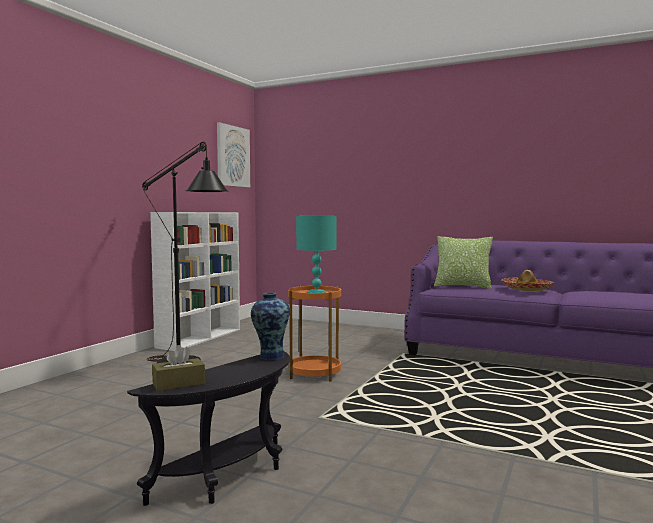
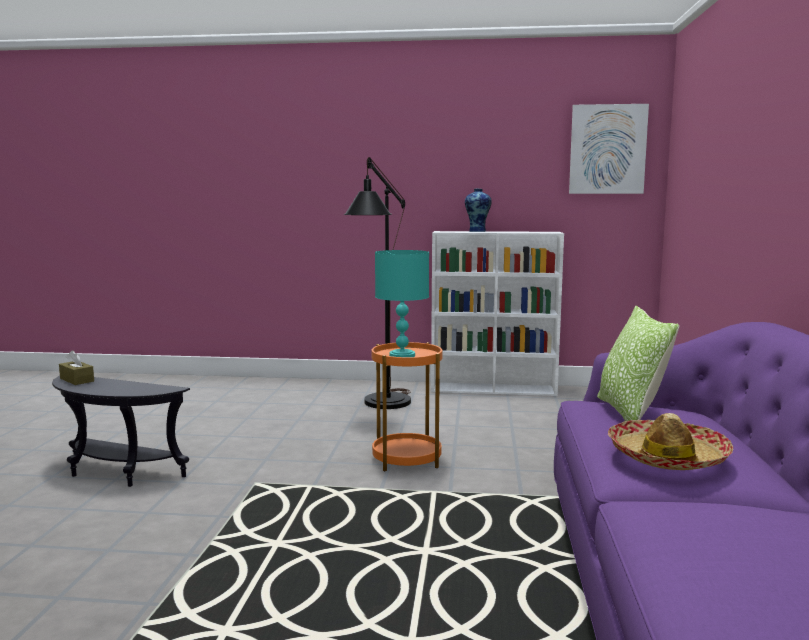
camera: 70 degrees right, 5 degrees up
vase [251,293,290,360] -> vase moved to [465,189,492,232]

